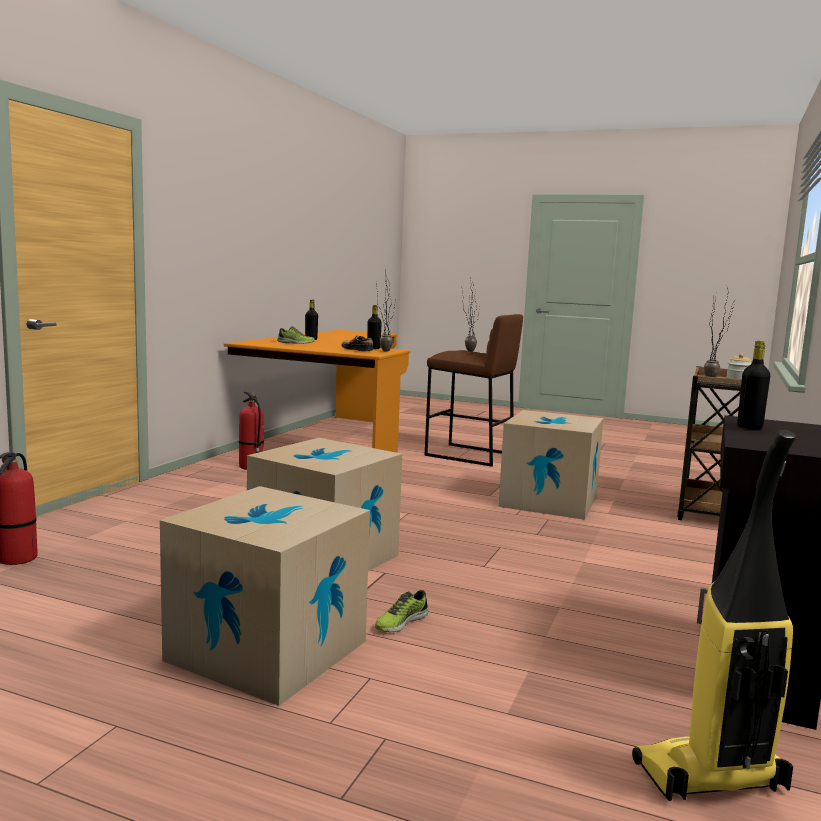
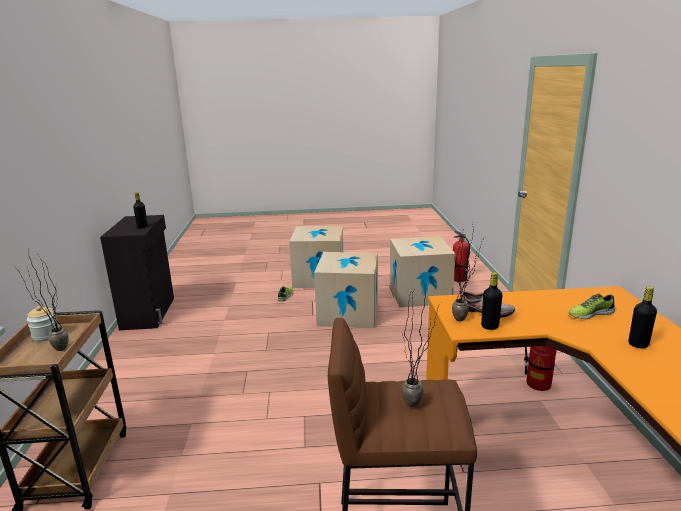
camera: 155 degrees right, 10 degrees up
cardboard box [498,410,603,520] -> cardboard box moved to [390,236,456,308]
vacuum cleaner [632,430,796,801] -> none

